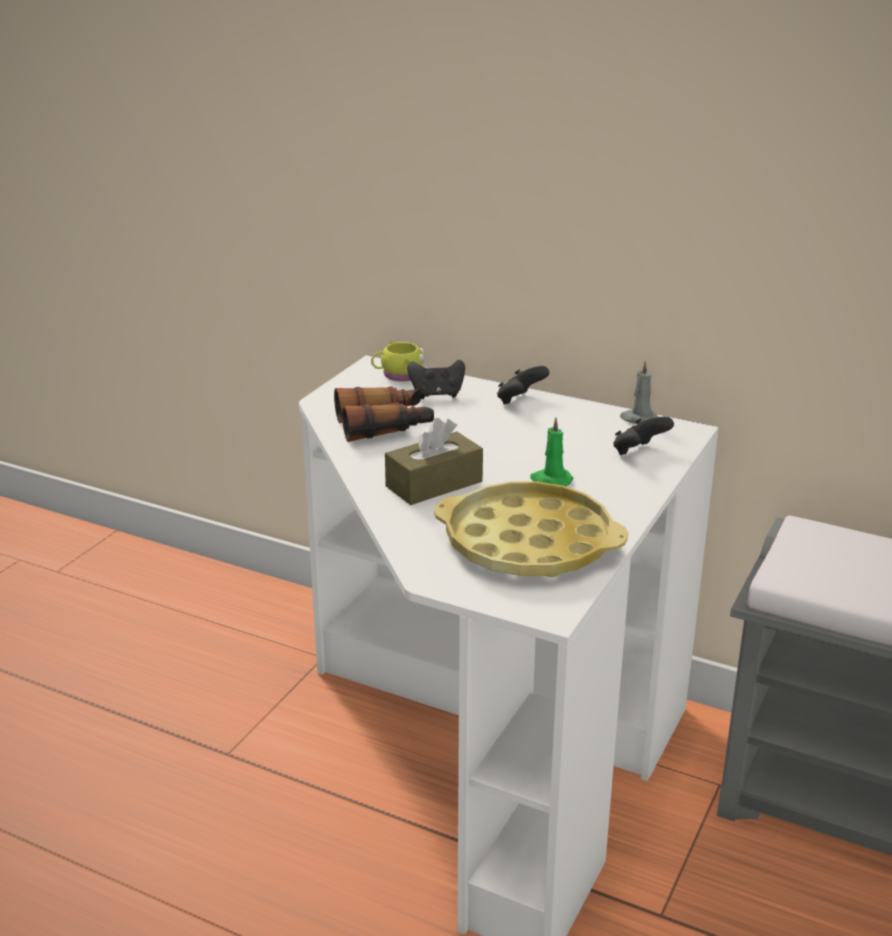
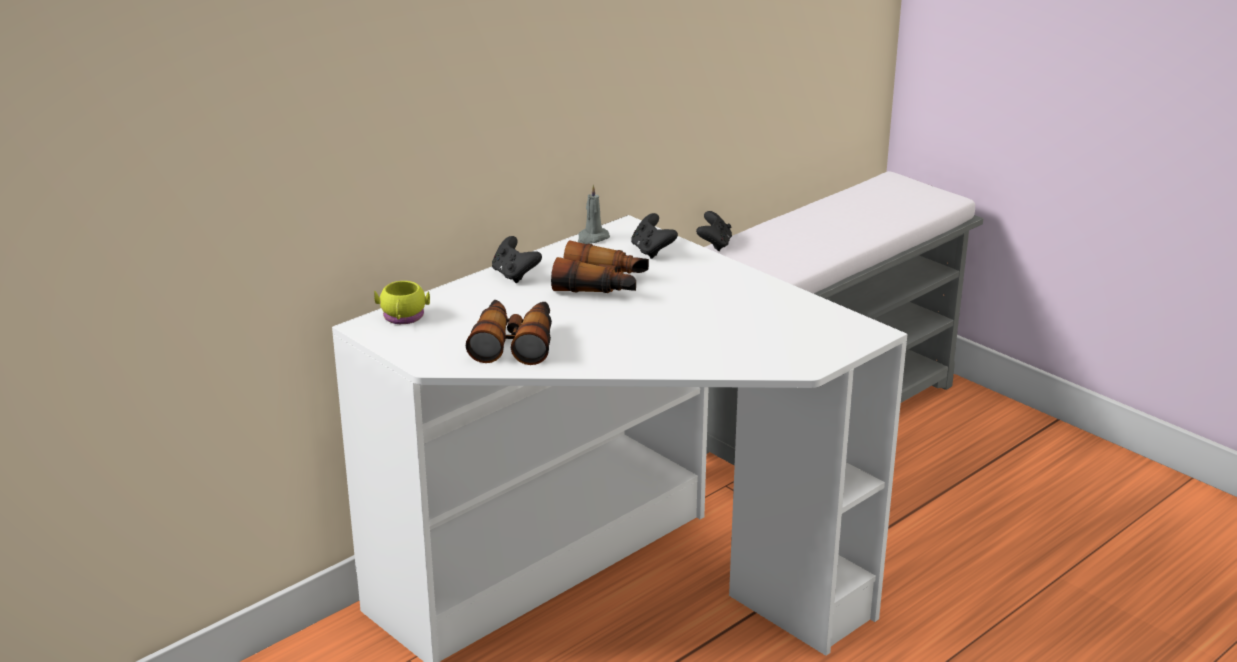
camera: 70 degrees left, 0 degrees up
brown tissue box [385,418,483,505] -> none
black game controller [407,360,465,399] -> black game controller moved to [696,211,732,251]
yellow tray [434,481,628,577] -> none
green candle [530,417,573,486] -> none
none -> binoculars [551,240,649,293]

